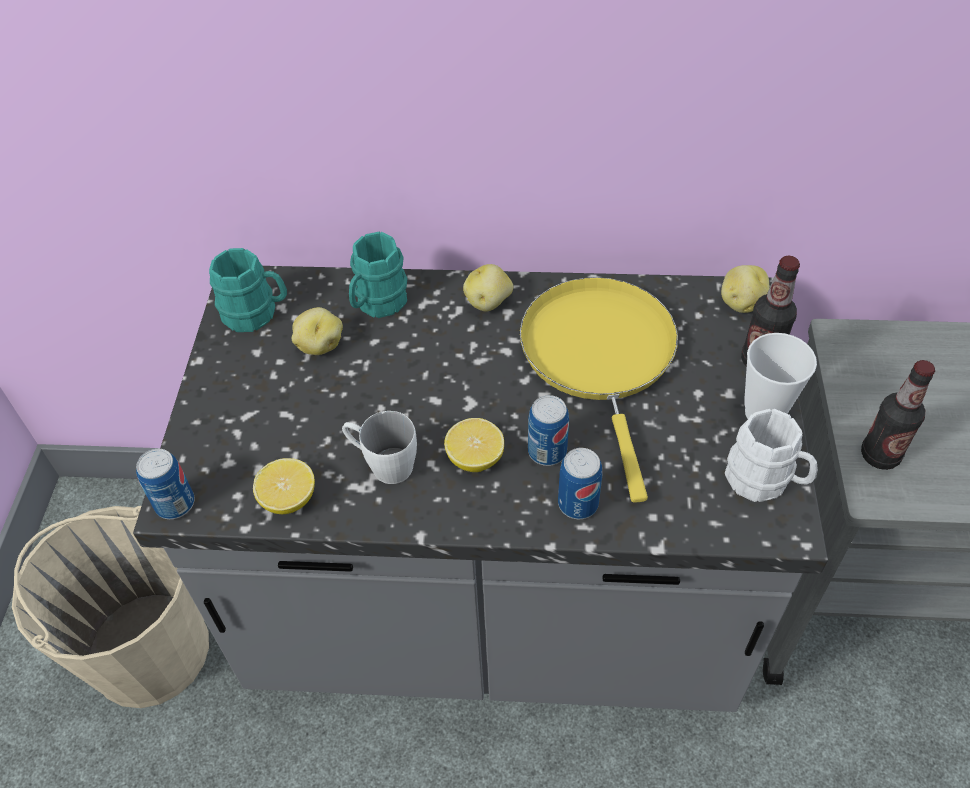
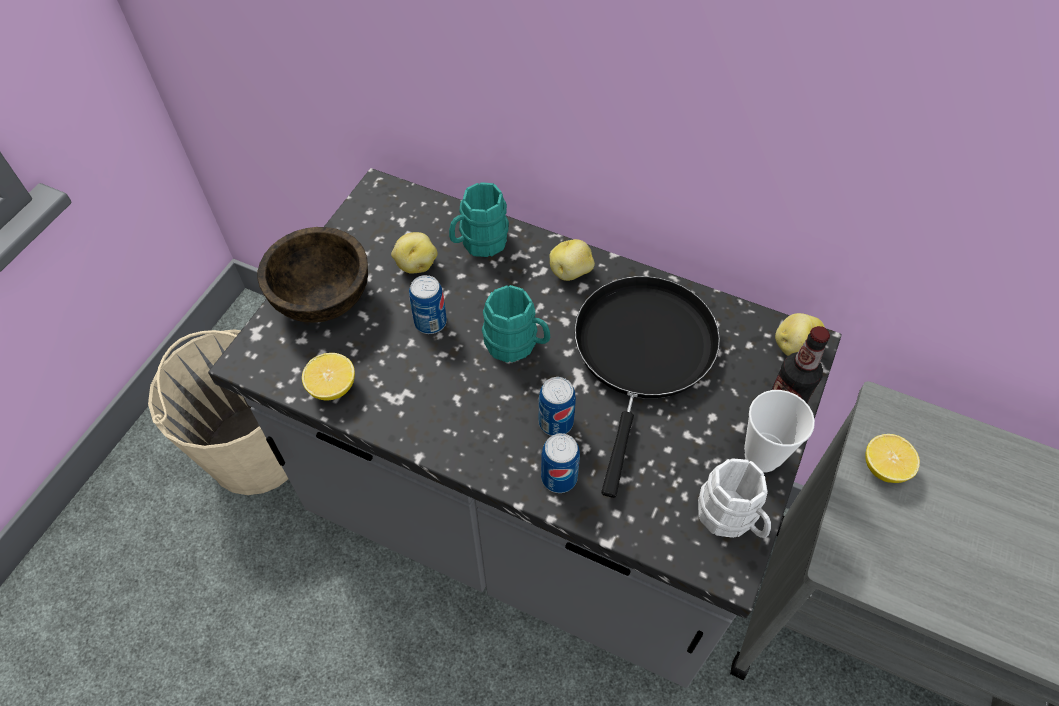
camera: 20 degrees right, 5 degrees up
can [136,449,195,519] -> can moved to [409,275,447,334]
turquoise mug [209,248,287,332] -> turquoise mug moved to [482,285,550,363]
white mug [342,411,417,484] -> none
lemon [444,418,504,472] -> lemon moved to [865,434,920,483]
yellow frying pan [520,277,678,503] -> black frying pan [574,276,720,498]
bottle [861,360,935,470] -> none
none -> brown bowl [258,227,368,323]

